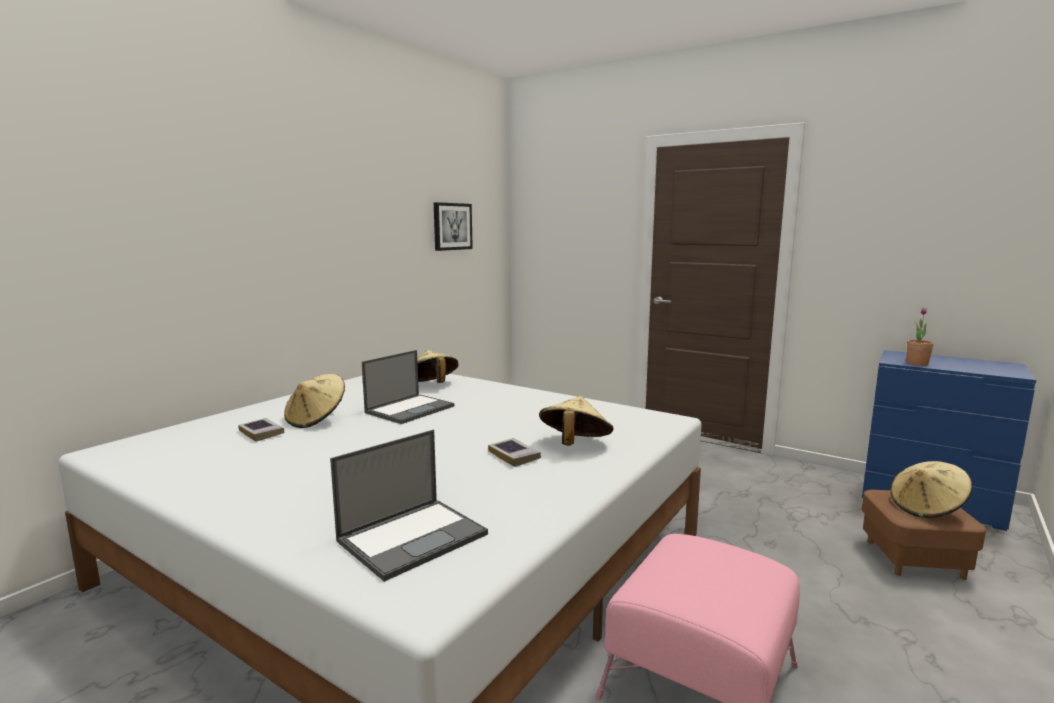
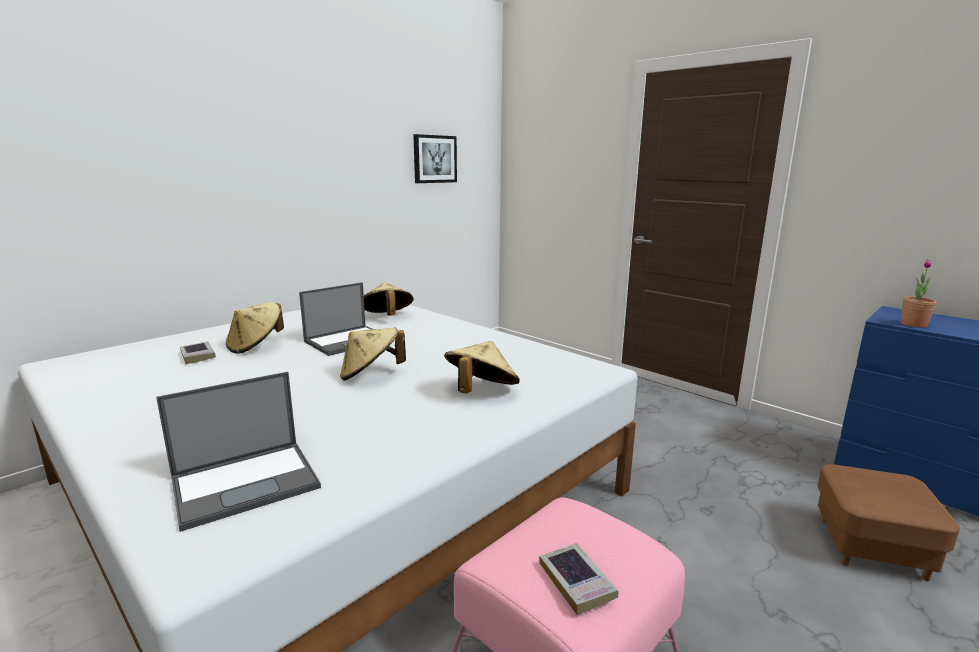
camera: 10 degrees right, 5 degrees up
book [488,438,541,467] -> book moved to [539,543,618,615]
beige hat [891,461,972,518] -> beige hat moved to [340,327,406,381]

